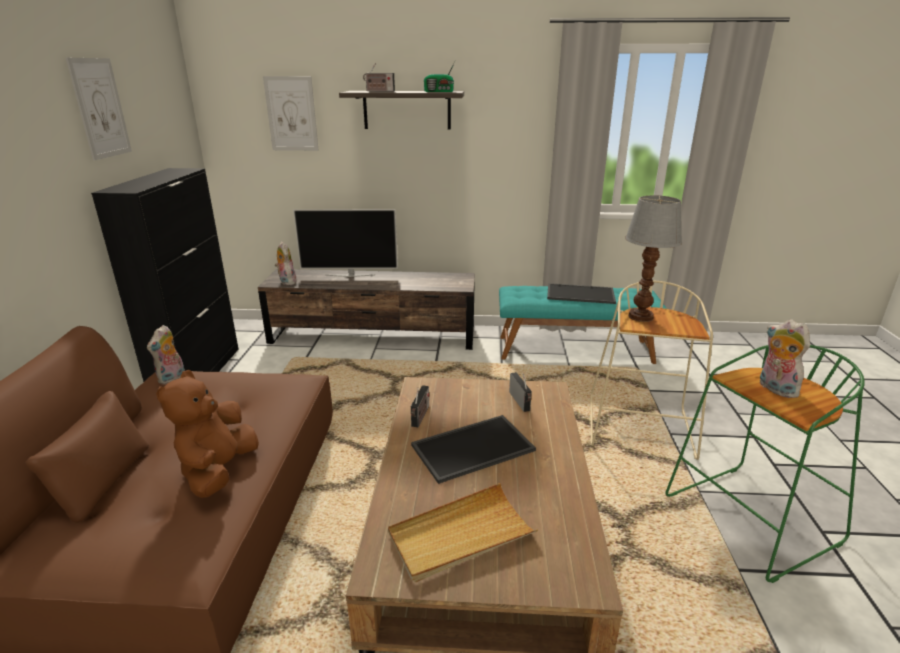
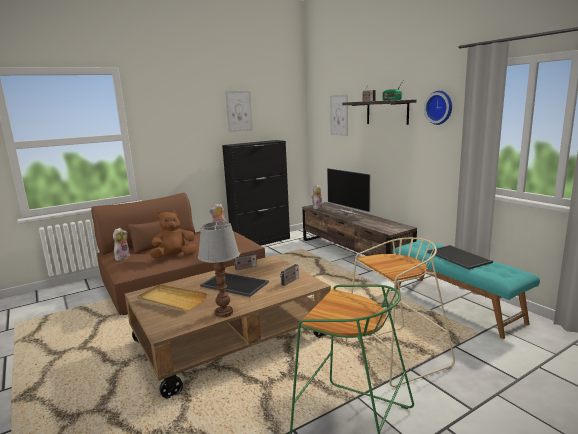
camera: 55 degrees right, 10 degrees down
table lamp [625,195,682,322] -> table lamp moved to [198,222,239,318]
plush toy [760,319,810,398] -> plush toy moved to [113,228,130,261]
none -> wall clock [424,91,452,125]

